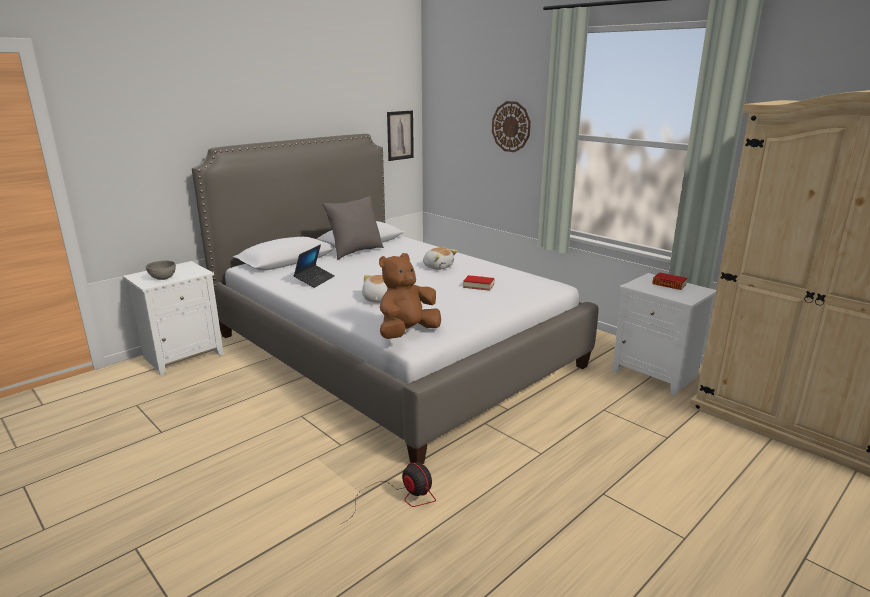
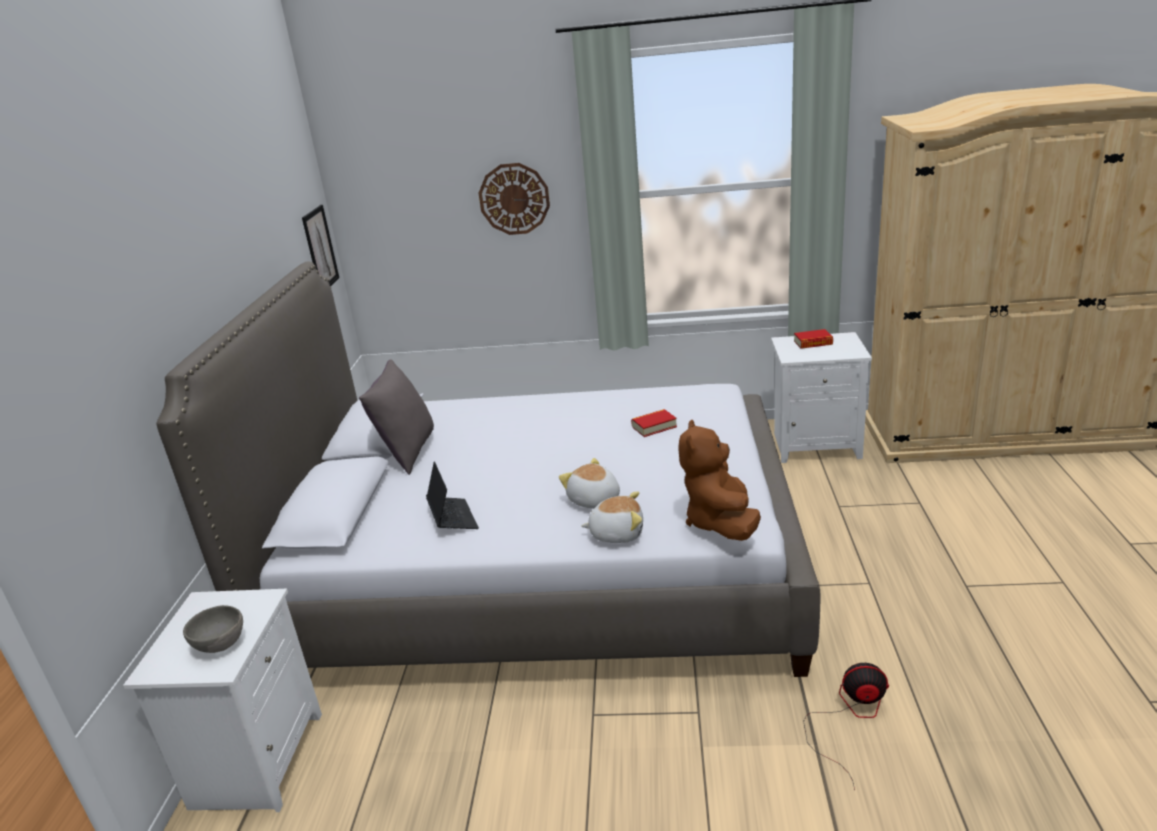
camera: 40 degrees left, 5 degrees up
plush toy [423,247,457,270] -> plush toy moved to [581,491,643,543]

